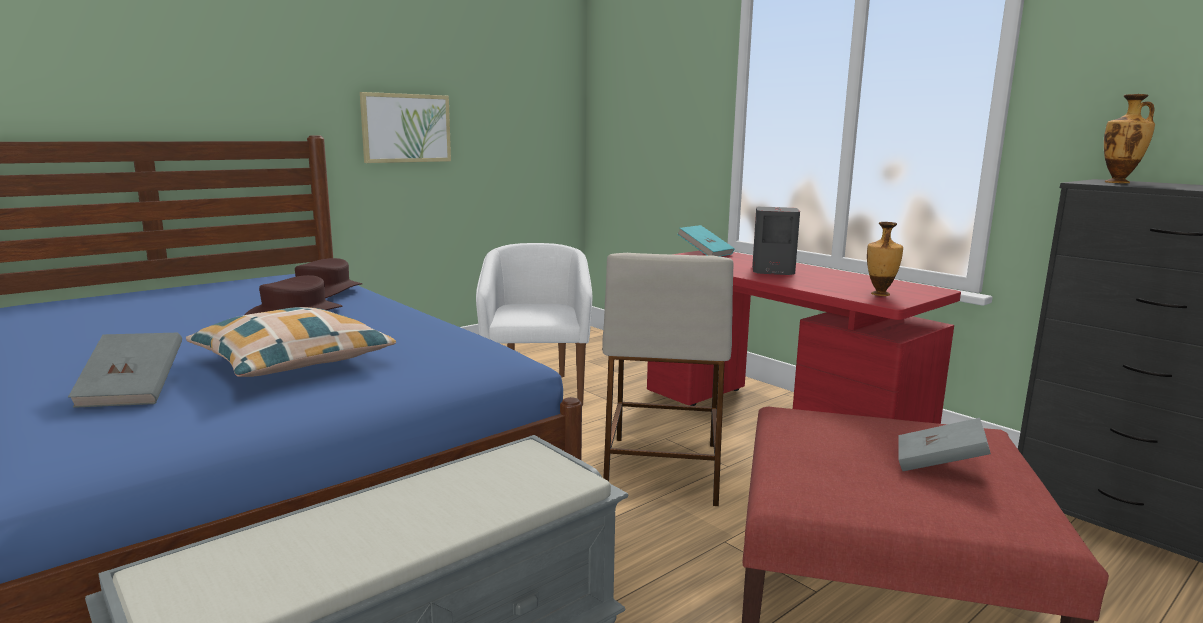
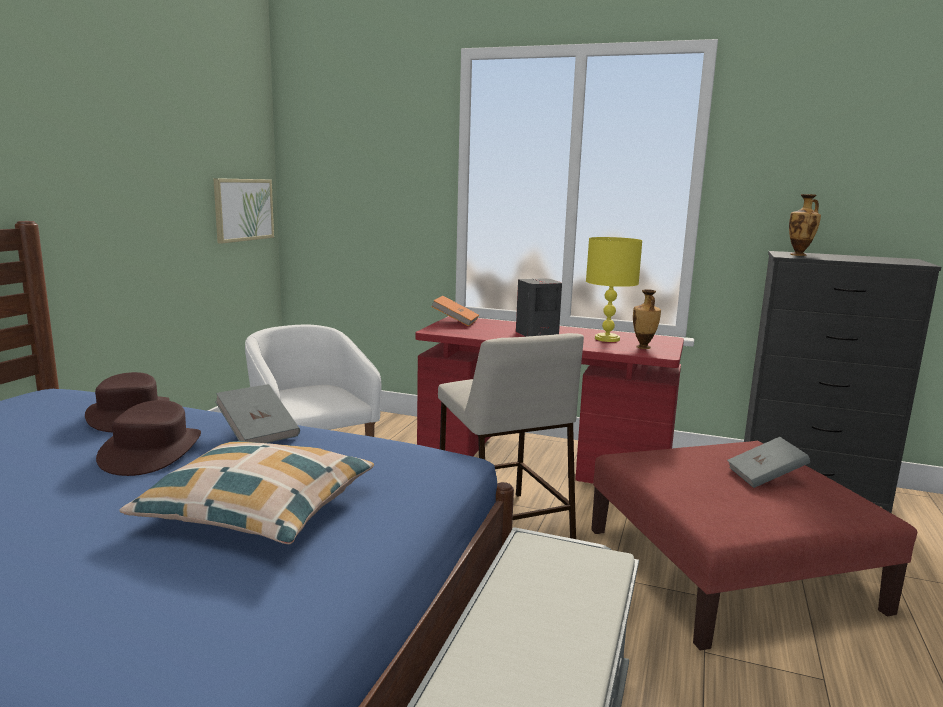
camera: 30 degrees left, 0 degrees up
grey book [68,333,182,408] -> grey book moved to [215,384,300,443]
picture [360,92,451,163] -> picture moved to [213,178,274,244]
turquoise book [677,225,735,257] -> orange book [431,296,479,326]
none -> yellow table lamp [586,237,642,342]

